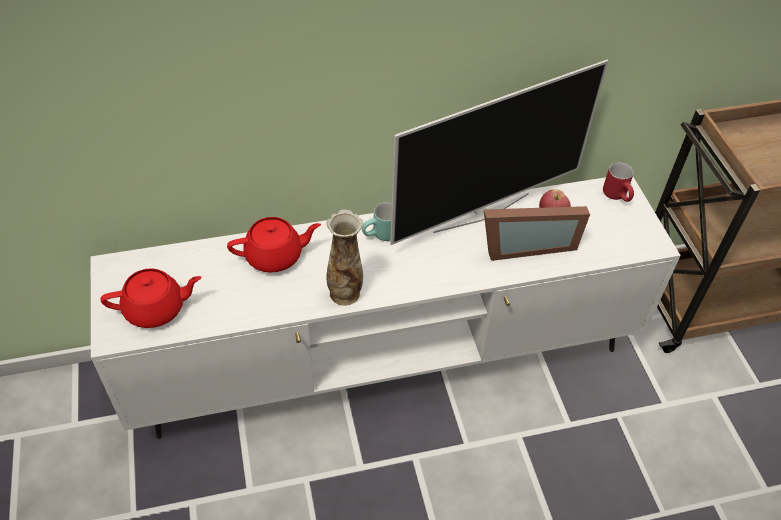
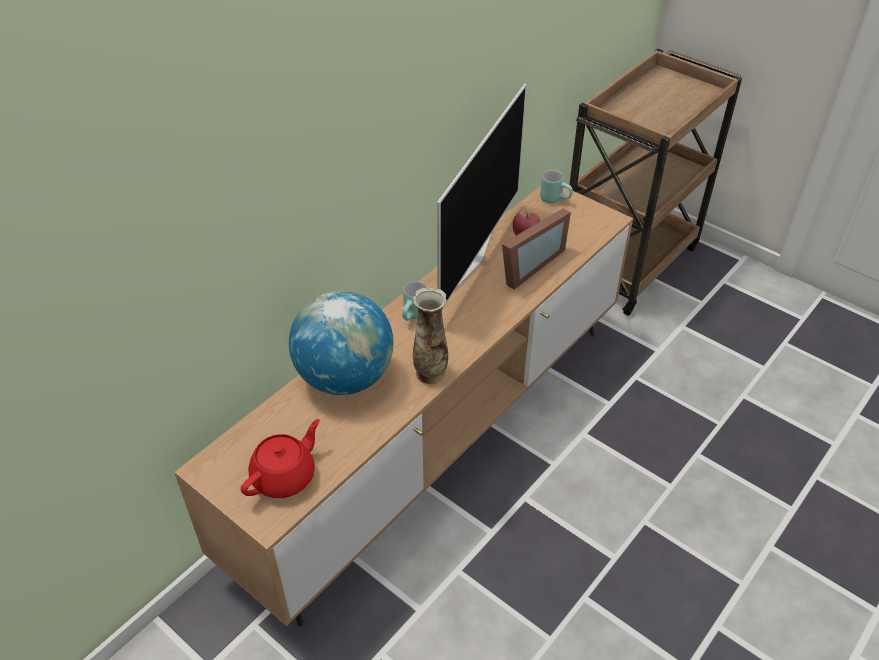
camera: 35 degrees left, 5 degrees down
white tv stand [91,177,681,439] -> brown tv stand [174,186,633,627]
red teapot [227,217,321,273] -> globe [289,291,393,395]
red mug [603,163,634,202] -> turquoise mug [540,170,573,203]

